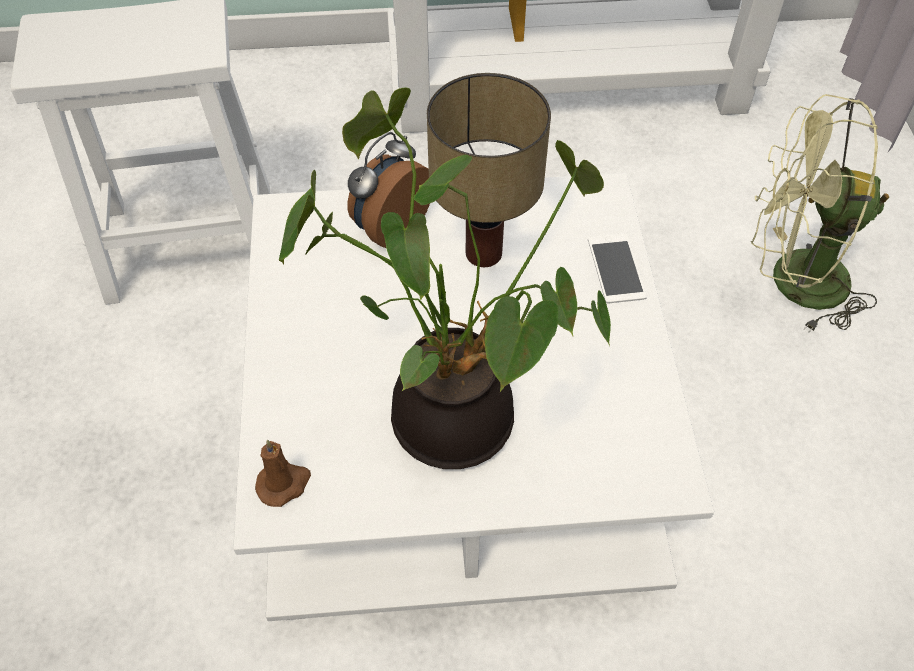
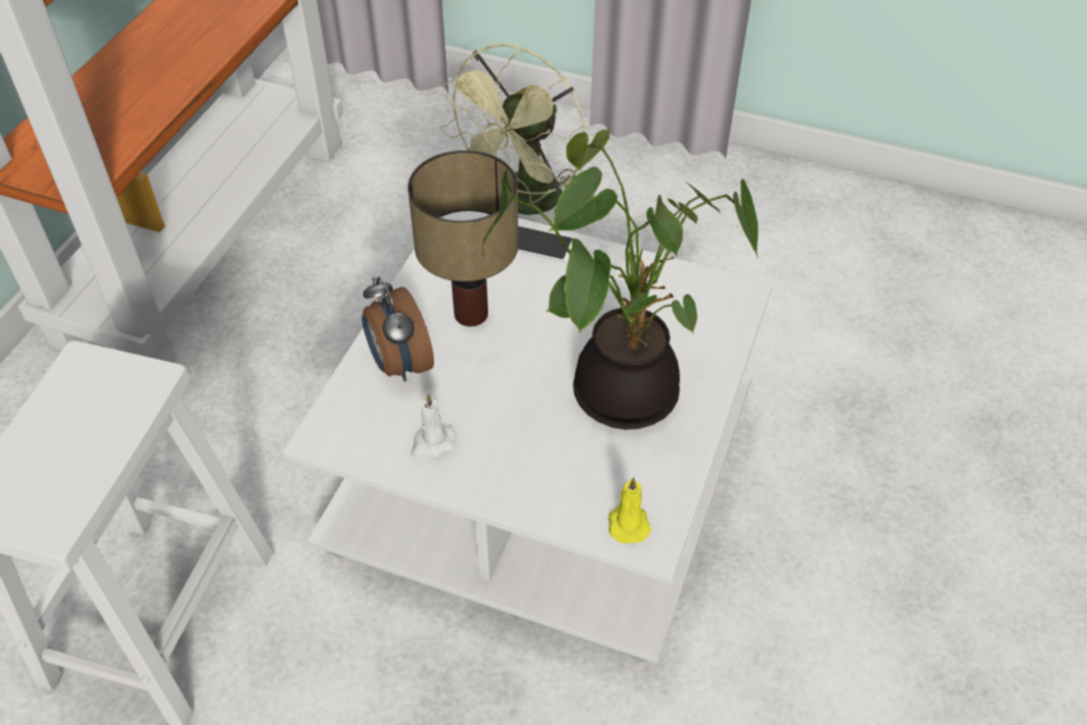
camera: 65 degrees left, 5 degrees down
brown candle [255,440,311,507] -> yellow candle [608,477,651,543]
none -> white candle [411,394,456,460]

